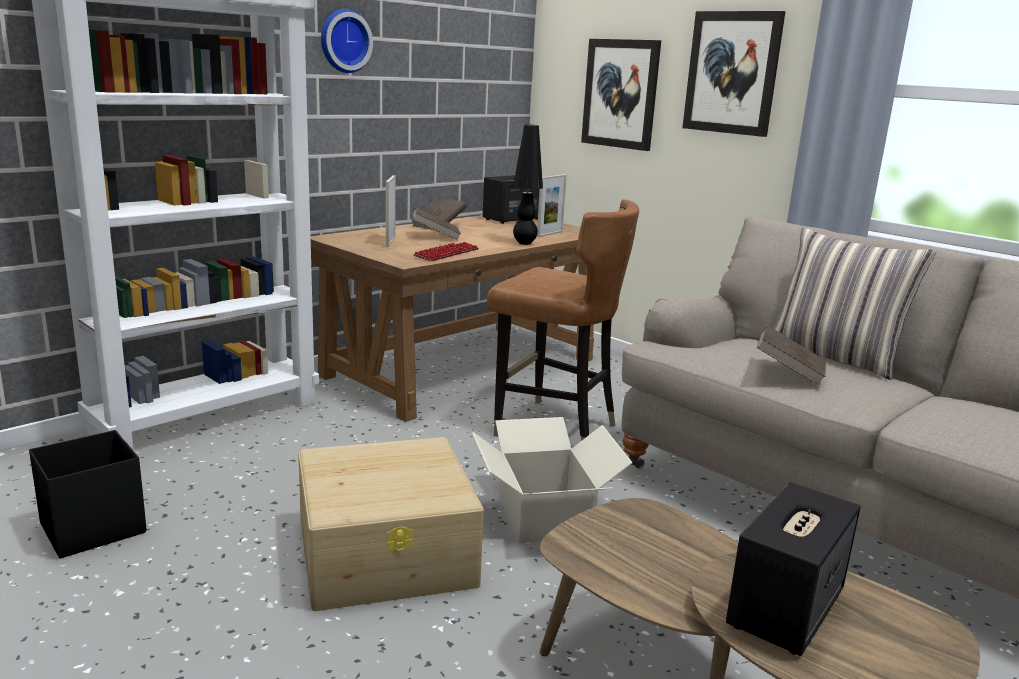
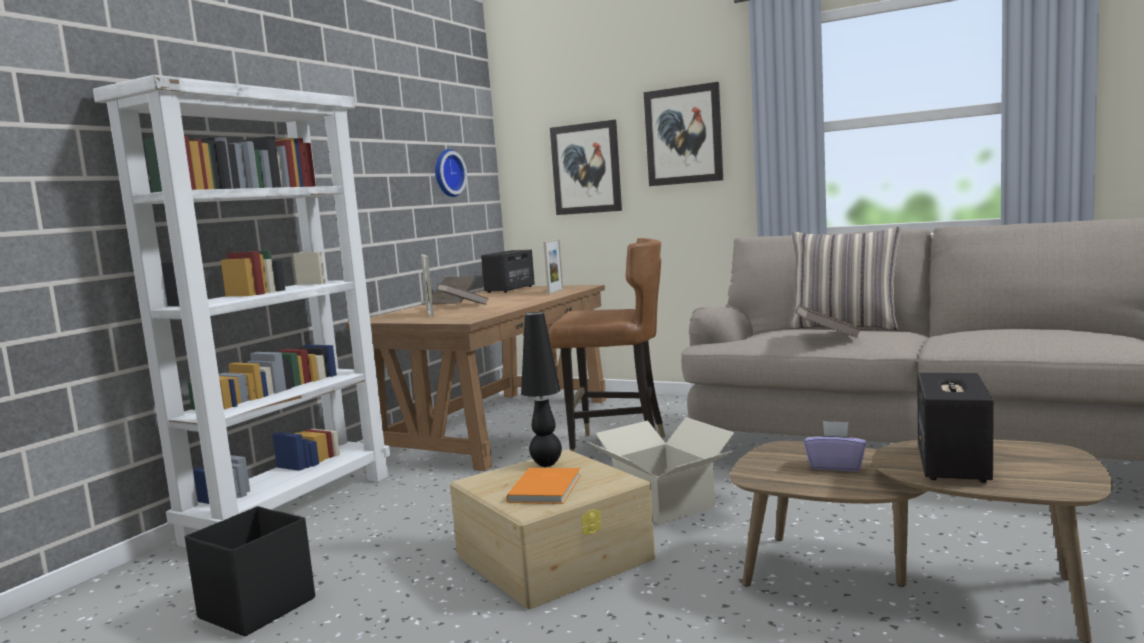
camera: 15 degrees left, 10 degrees down
wall clock [321,9,373,73] -> wall clock moved to [435,149,467,197]
keyboard [413,242,479,261] -> none
black table lamp [513,124,543,245] -> black table lamp moved to [521,312,562,467]
none -> orange book [506,468,581,504]
none -> purple tissue box [804,421,866,471]

